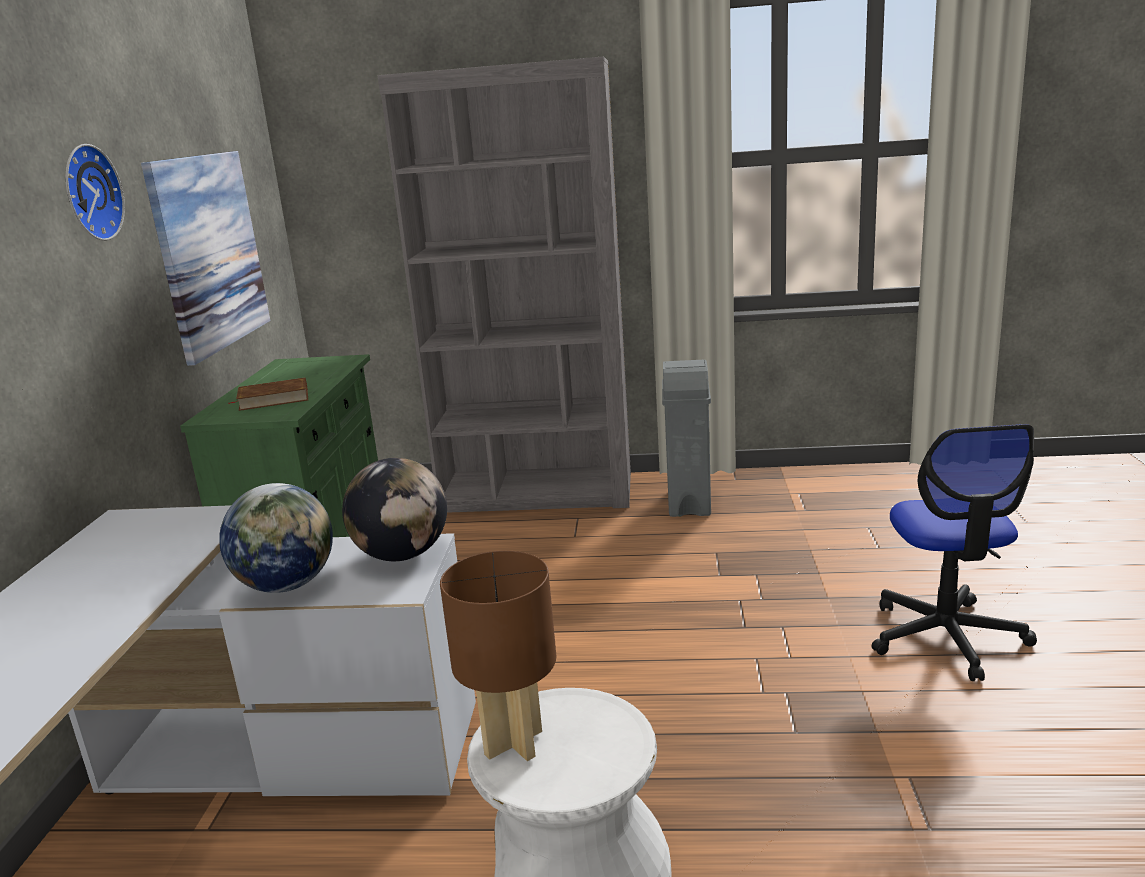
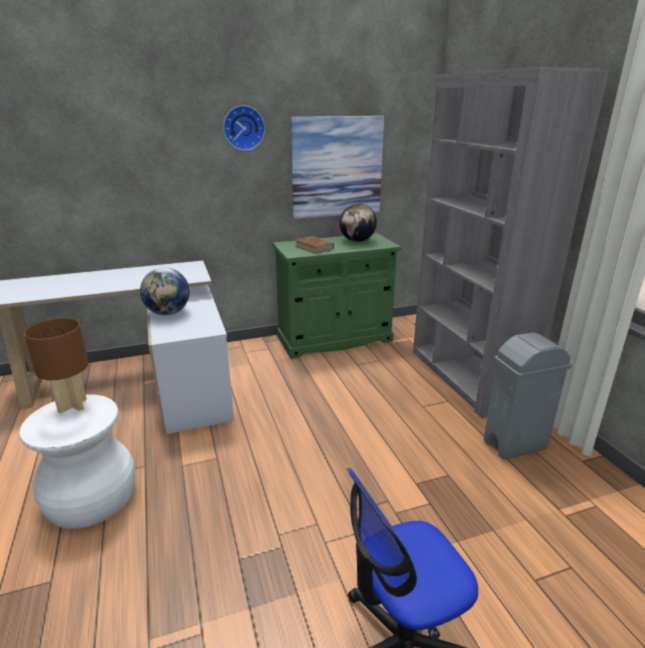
camera: 65 degrees right, 5 degrees up
globe [342,458,447,561] -> globe moved to [339,203,377,242]

